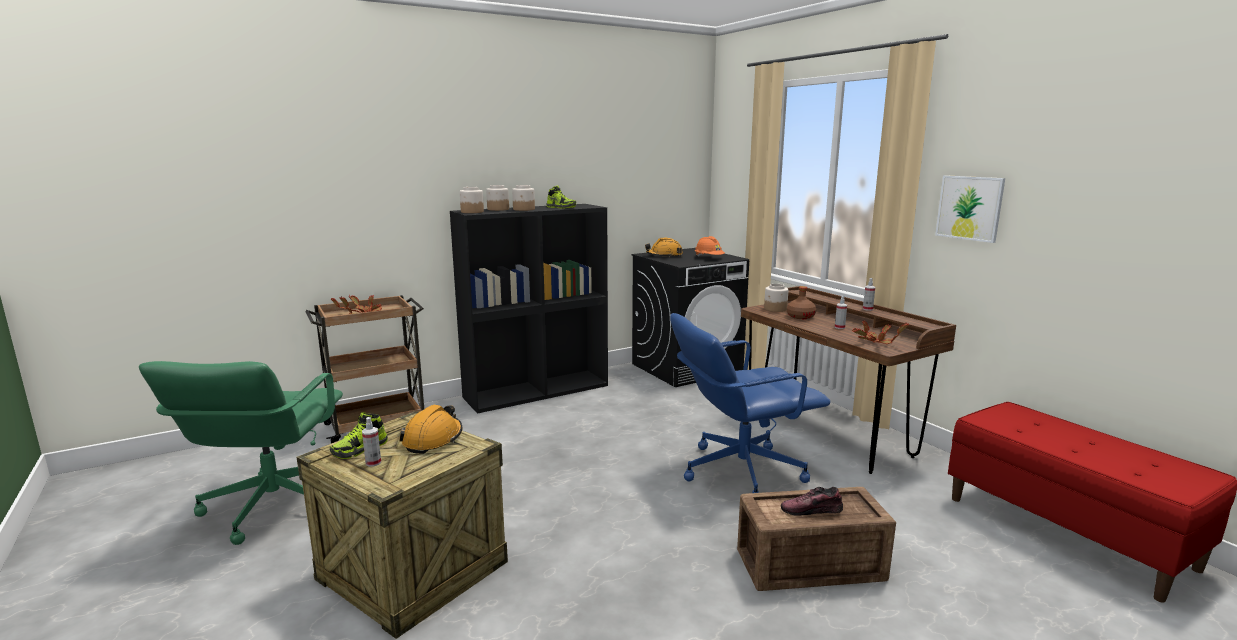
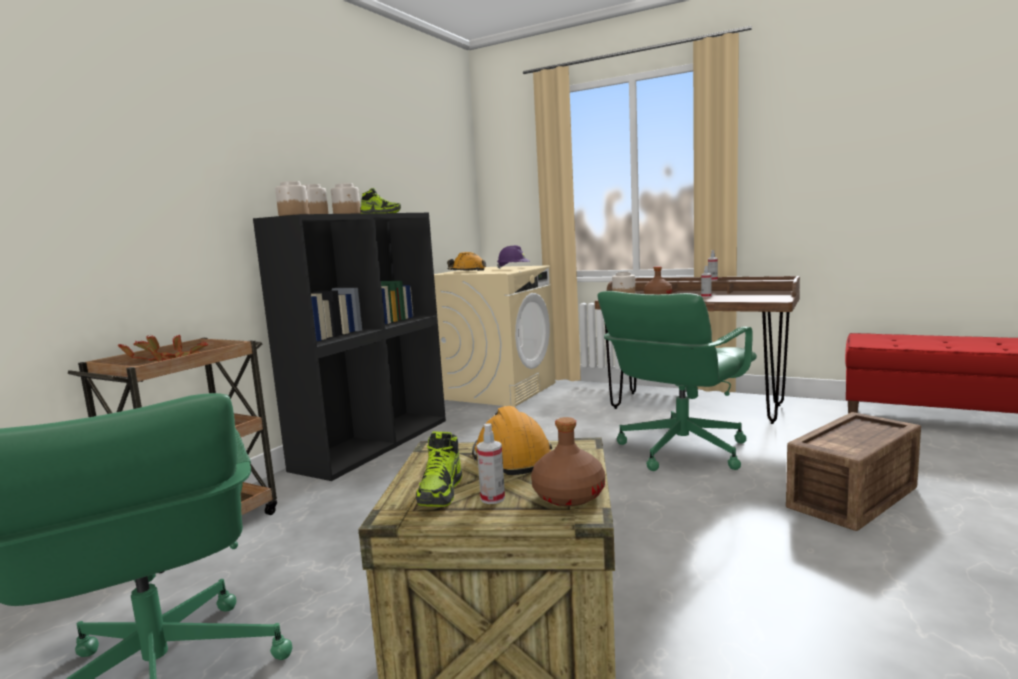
camera: 30 degrees left, 5 degrees down
black washing machine [631,248,749,387] -> beige washing machine [434,265,555,407]
blue office chair [670,313,830,493] -> green office chair [597,291,757,471]
orange hard hat [695,236,725,256] -> purple hard hat [497,245,530,269]
shoe [781,487,843,516] -> none
potted plant [852,321,909,344] -> none
picture [935,175,1005,243] -> none
none -> brown bottle [531,417,605,506]

